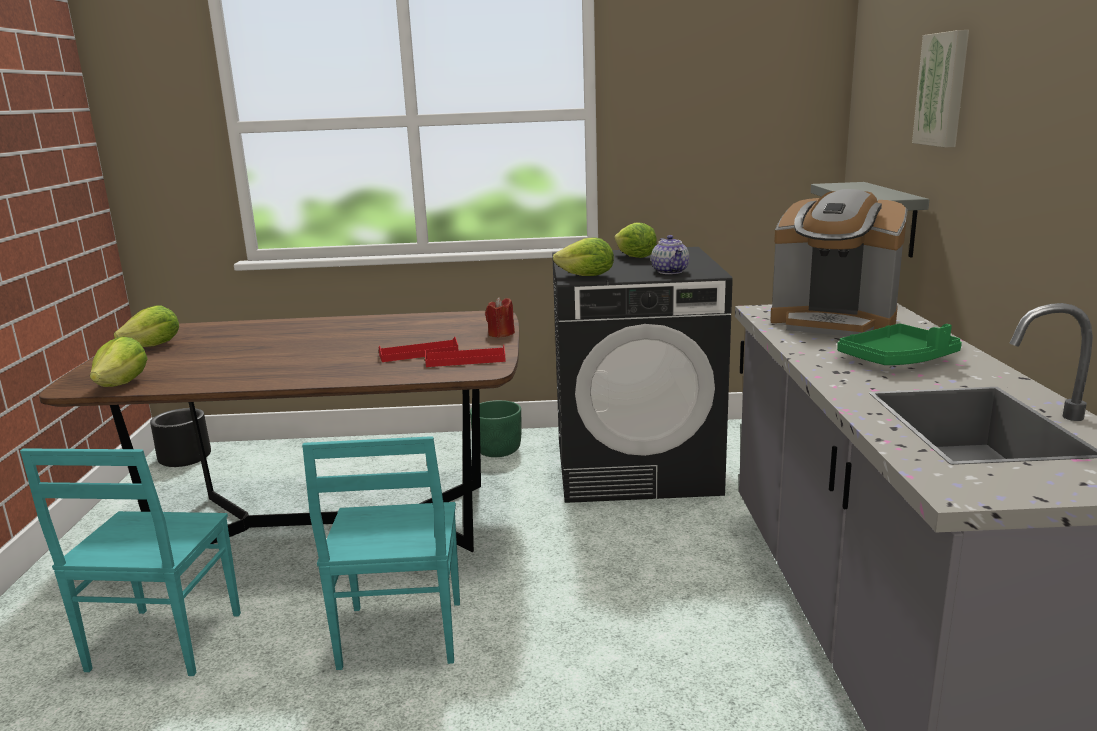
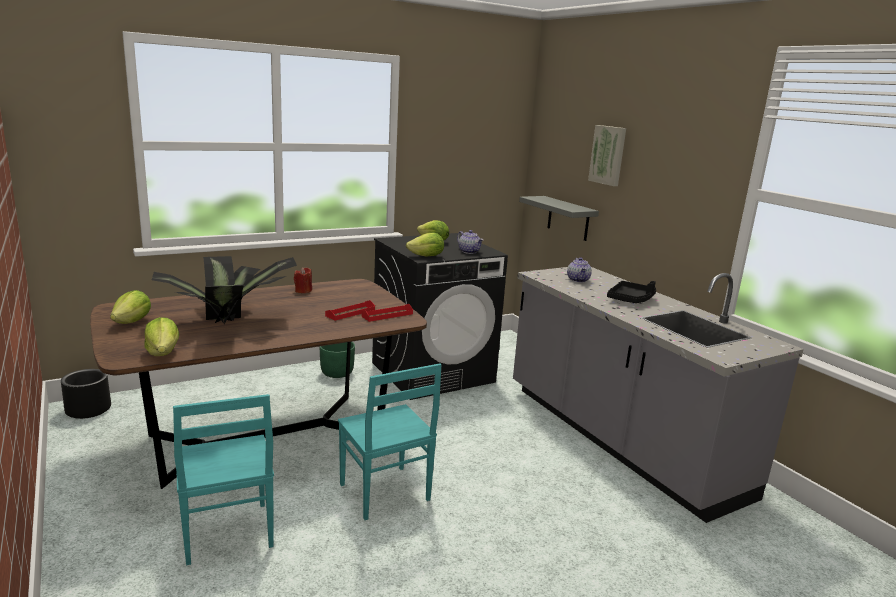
camera: 30 degrees left, 0 degrees up
red candle [485,297,515,338] -> red candle moved to [294,267,312,293]
coffee machine [770,189,908,336] -> teapot [567,257,592,282]
green tray [837,324,962,365] -> black tray [607,281,656,303]
none -> potted plant [152,256,297,324]

